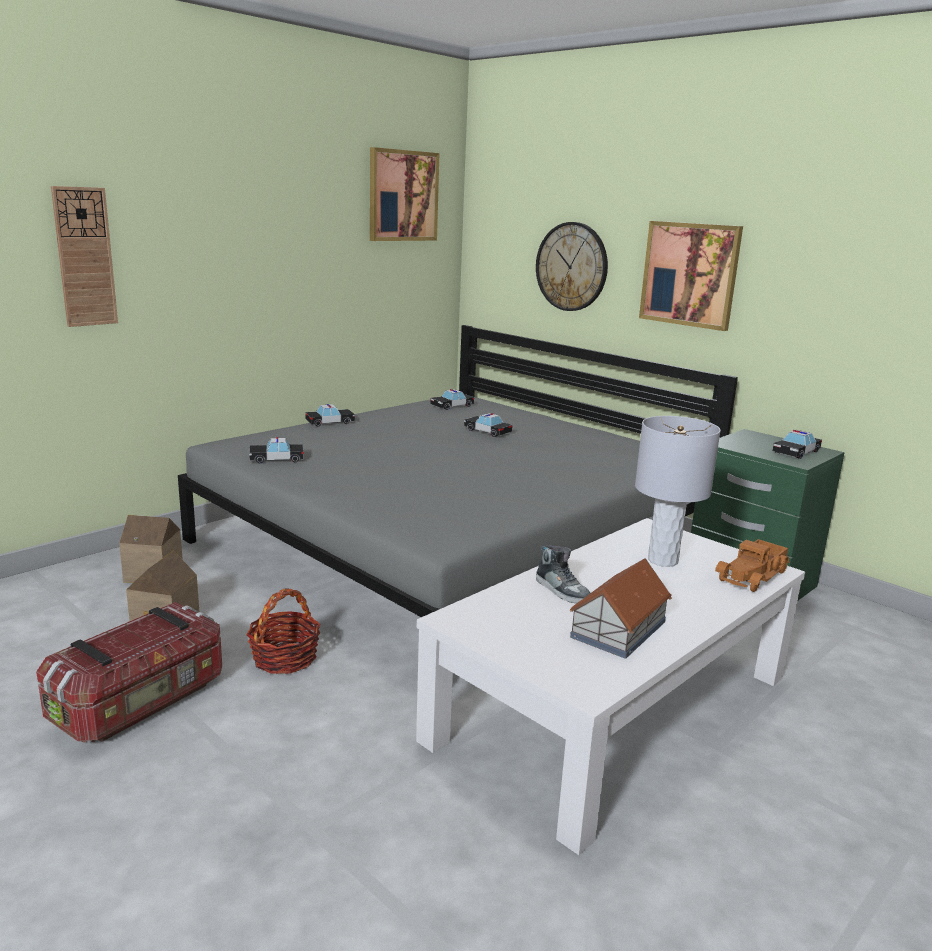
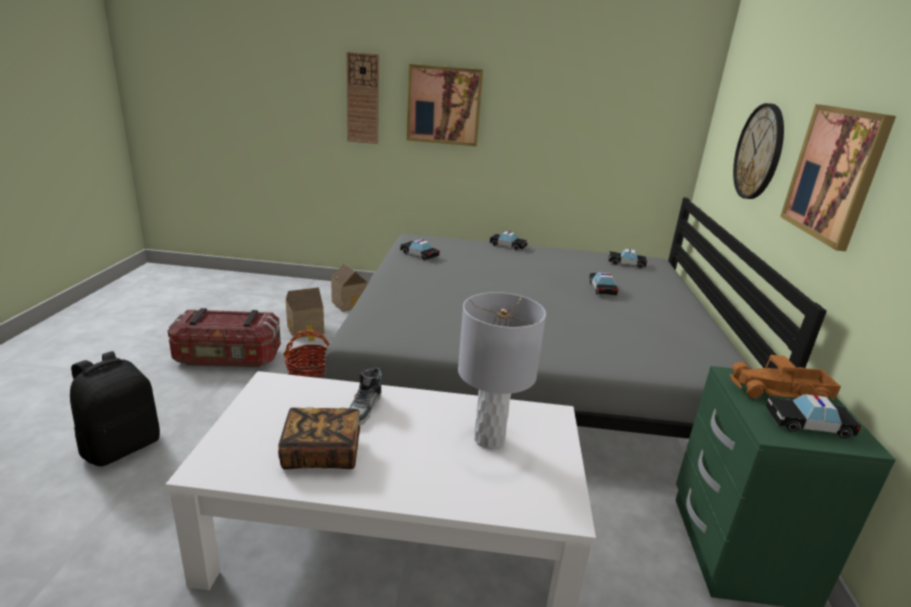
camera: 50 degrees right, 5 degrees up
picture [370,147,439,241] -> picture moved to [407,64,483,146]
toy house [570,558,672,659] -> book [278,407,360,470]
toy truck [715,539,790,592] -> toy truck moved to [729,355,841,400]
none -> black backpack [70,351,160,466]

